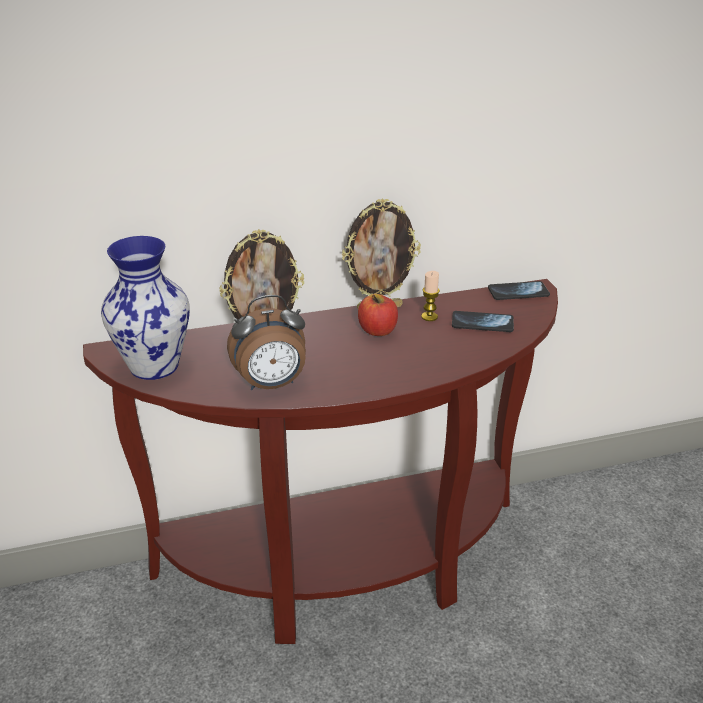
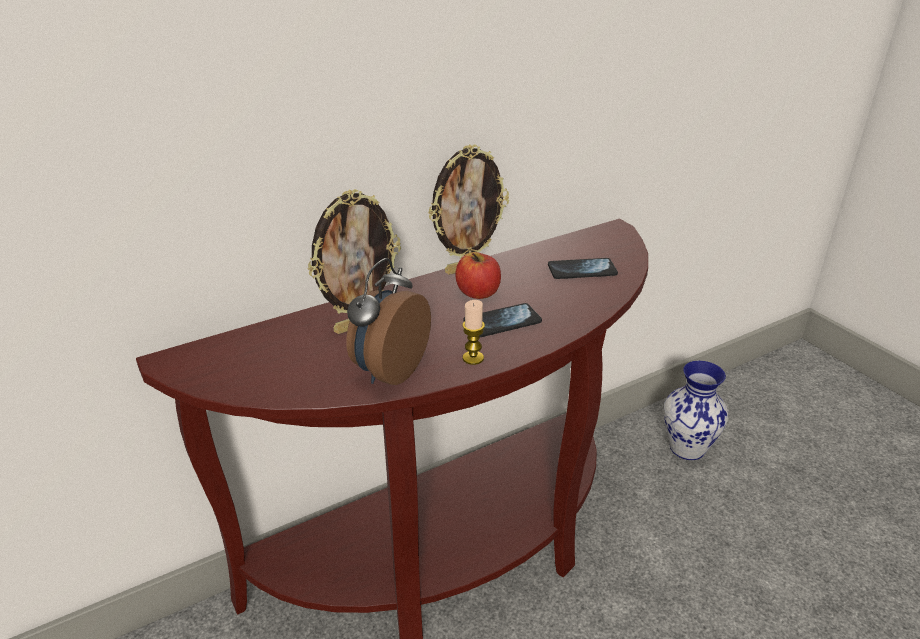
camera: 15 degrees left, 0 degrees up
vase [101,236,190,380] -> vase moved to [663,361,728,460]
alarm clock [227,295,306,390] -> alarm clock turned 150 degrees clockwise [346,258,431,385]
candle [421,271,440,321] -> candle moved to [462,300,485,365]
phone [488,281,550,300] -> phone moved to [464,303,542,337]

